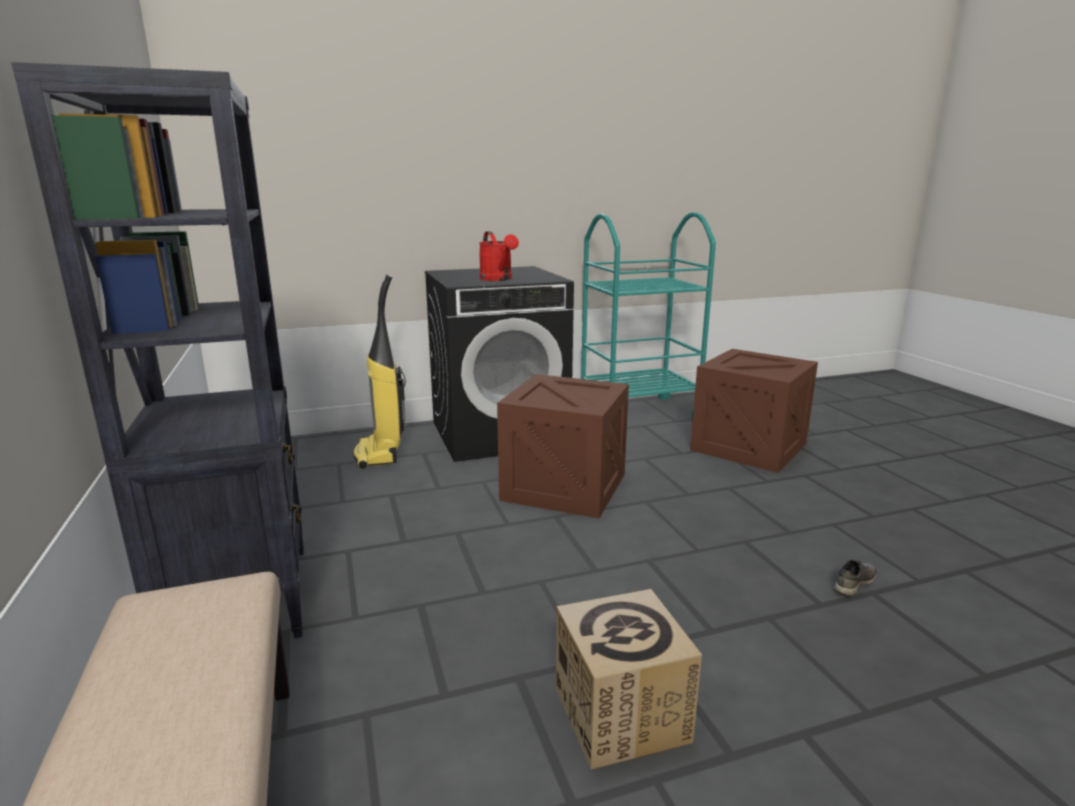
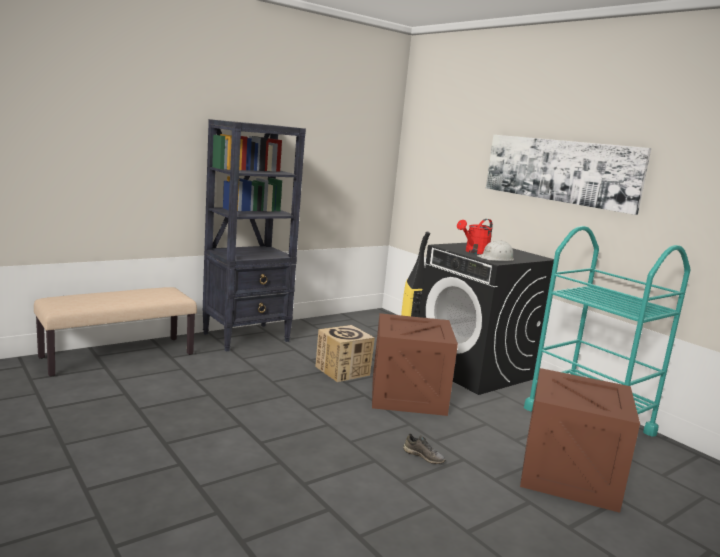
camera: 70 degrees right, 5 degrees down
cardboard box [556,589,702,770] -> cardboard box moved to [315,325,375,382]
grey shoe [834,560,877,596] -> grey shoe moved to [403,434,445,464]
none -> white hard hat [477,240,514,261]
none -> picture [486,135,652,215]

